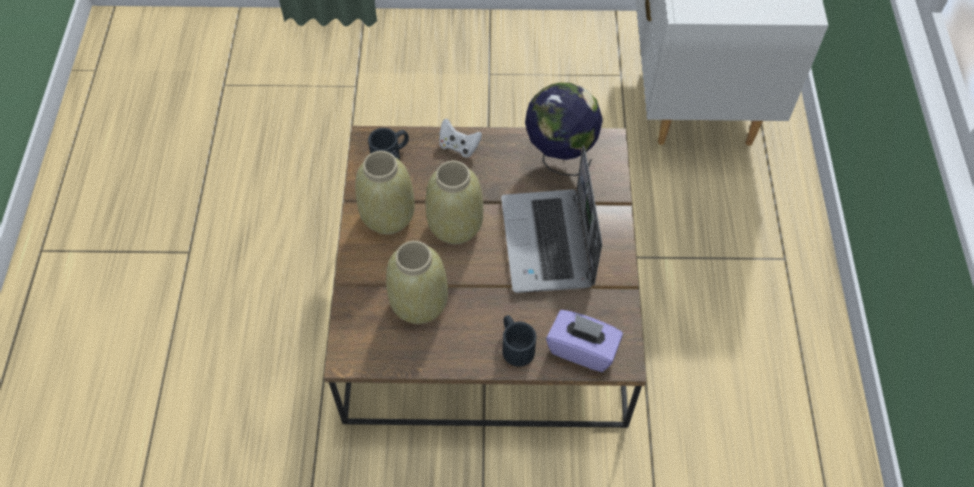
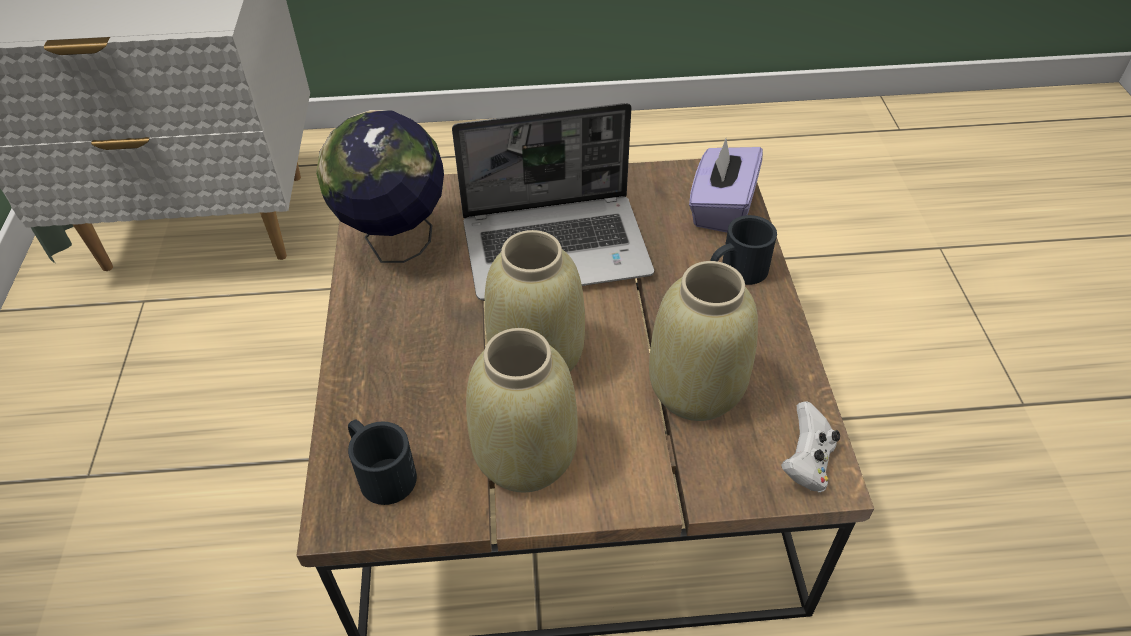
camera: 95 degrees left, 10 degrees down
white game controller [439,118,482,158] -> white game controller moved to [781,402,840,493]

